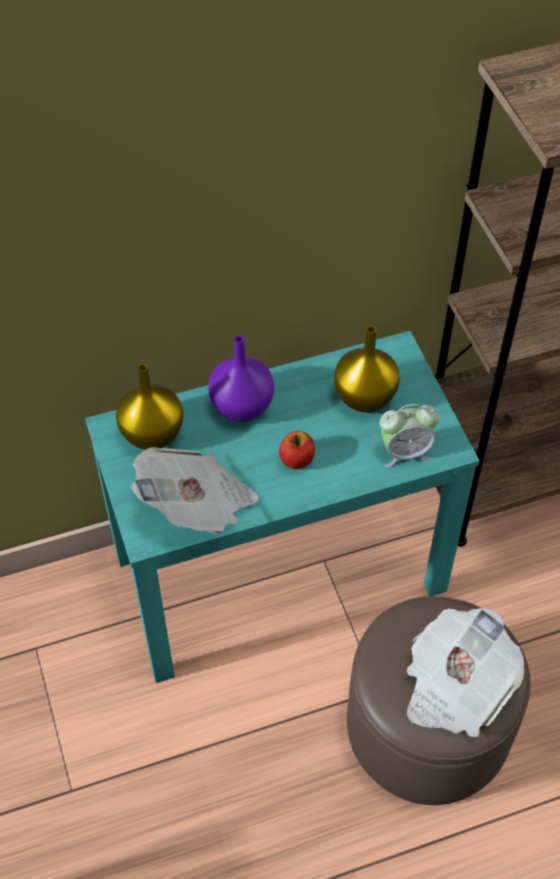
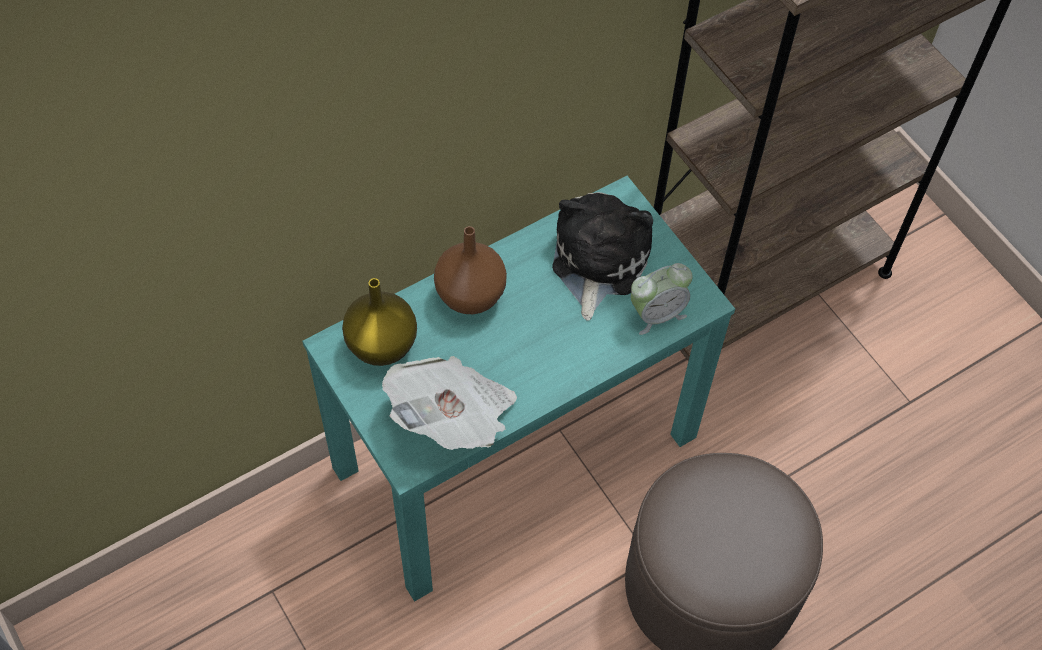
camera: 15 degrees left, 5 degrees up
purple vase [208,335,274,422] -> brown vase [434,226,507,314]
apple [279,431,315,469] -> none
yellow vase [334,326,400,412] -> plush toy [552,192,653,321]
newspaper [407,608,524,737] -> none

